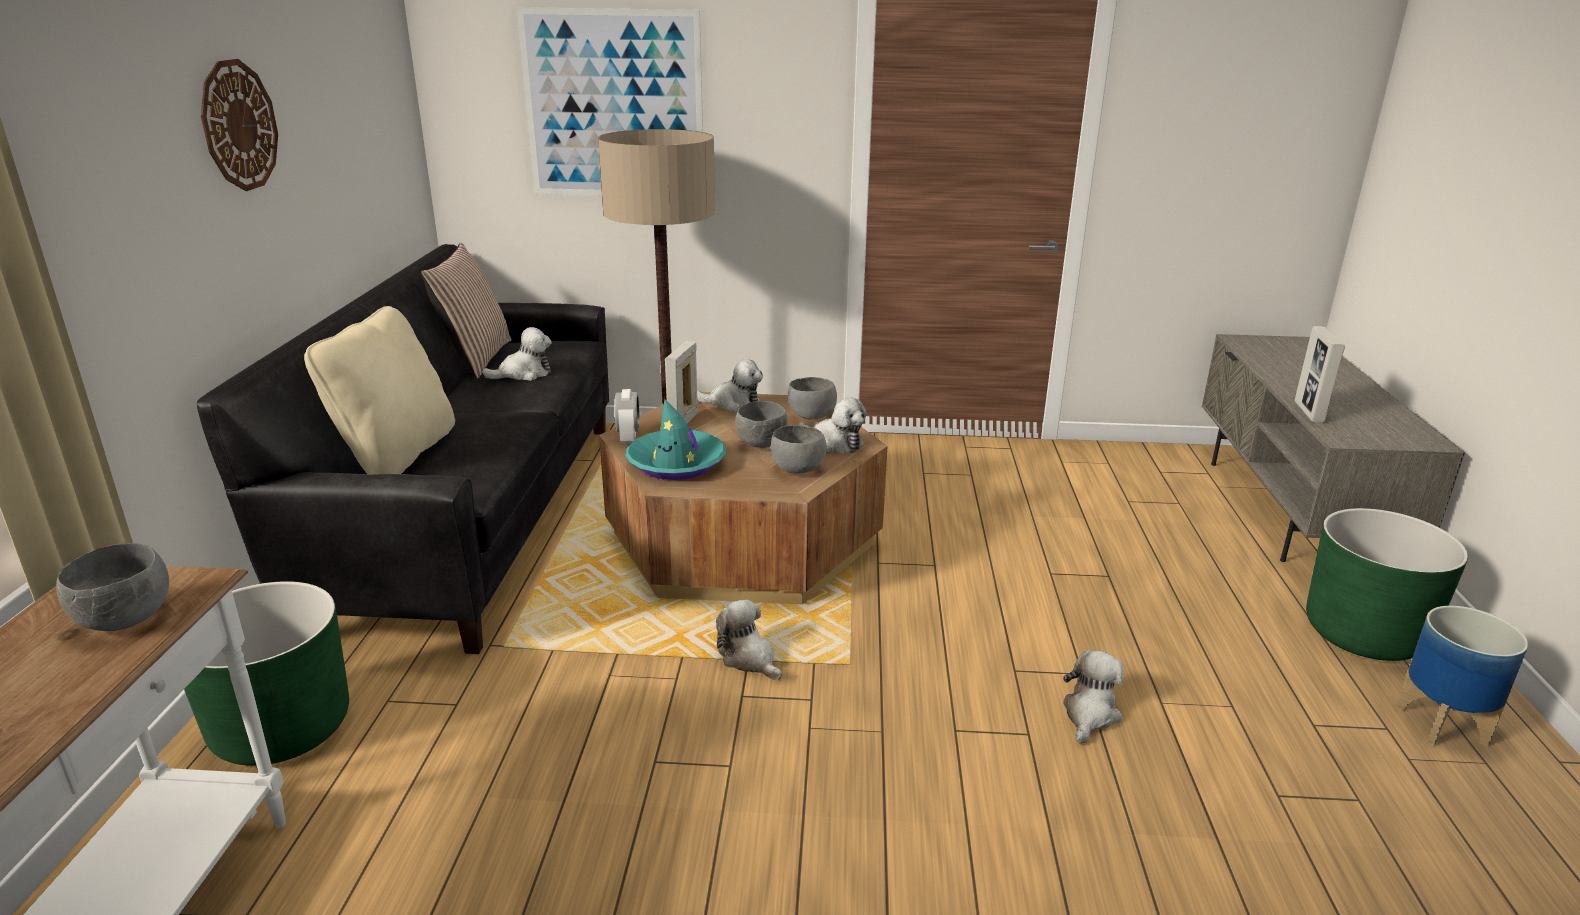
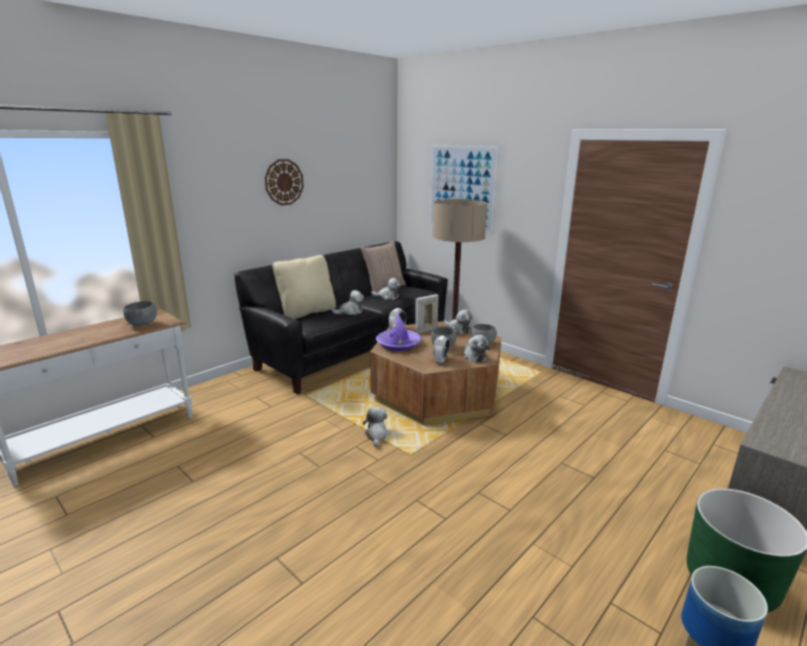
camera: 40 degrees right, 5 degrees down
green planter [184,581,349,766] -> none
turquoise hat [625,399,726,480] -> purple hat [376,314,422,351]
grey bowl [771,425,827,473] -> alarm clock [433,336,449,364]
plush toy [1063,650,1124,744] -> plush toy moved to [332,290,364,315]
picture frame [1294,326,1345,423] -> none

